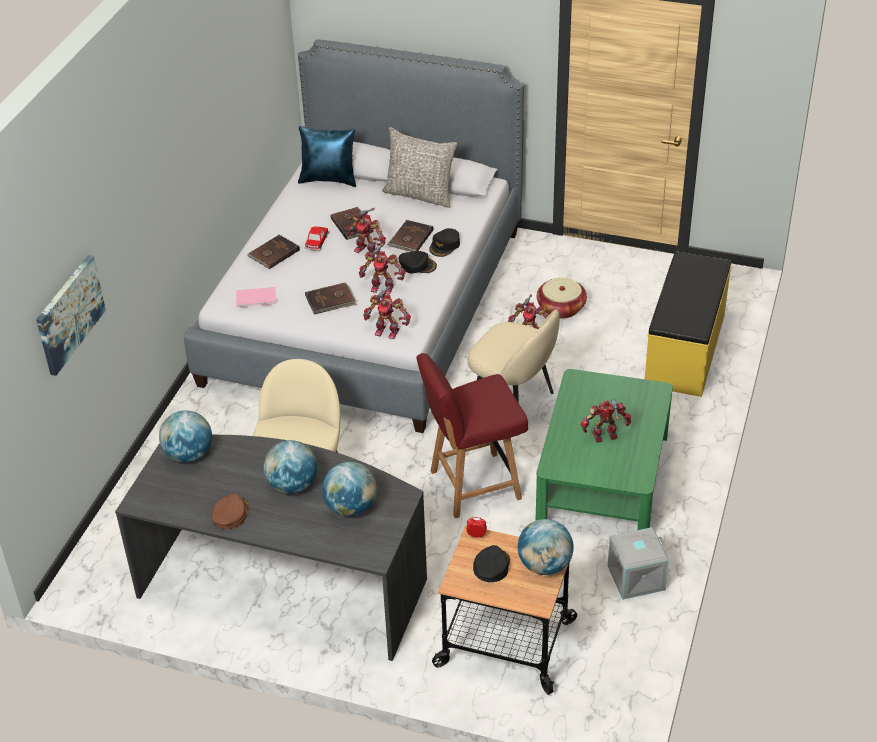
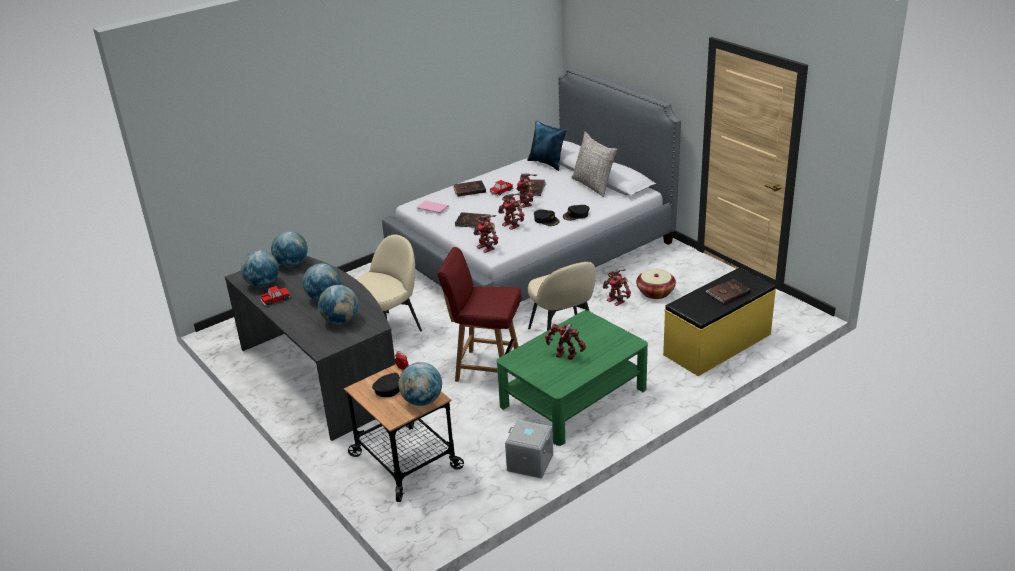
camera: 35 degrees right, 10 degrees down
picture [36,255,106,376] -> none
brown cap [212,494,251,529] -> toy car [260,286,291,306]
brown book [387,220,433,252] -> brown book moved to [705,279,751,304]
none -> globe [241,250,279,287]

